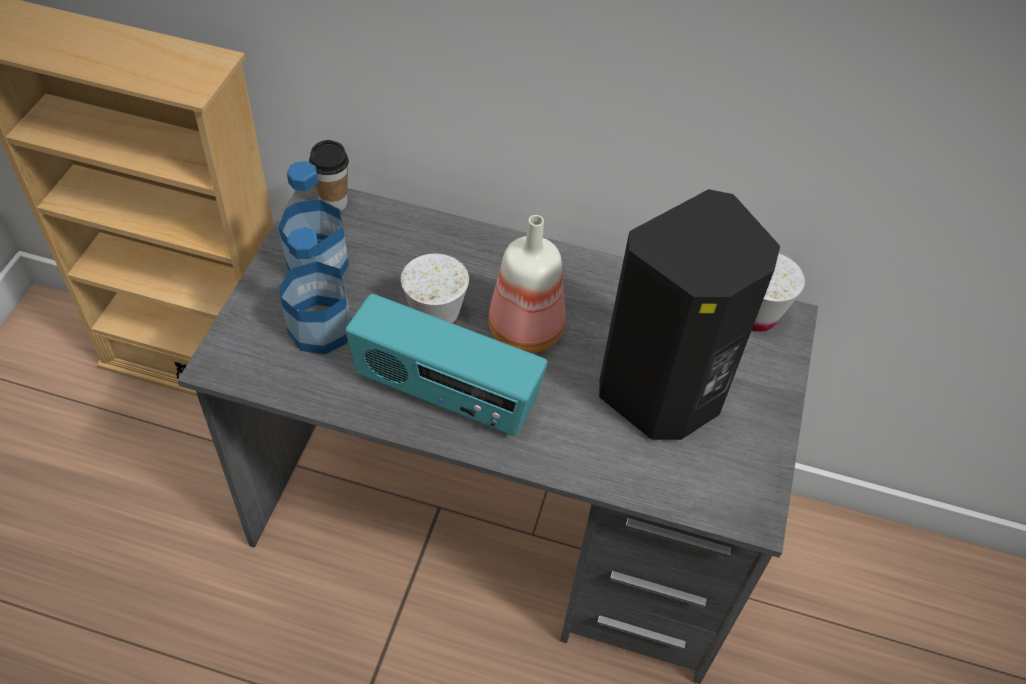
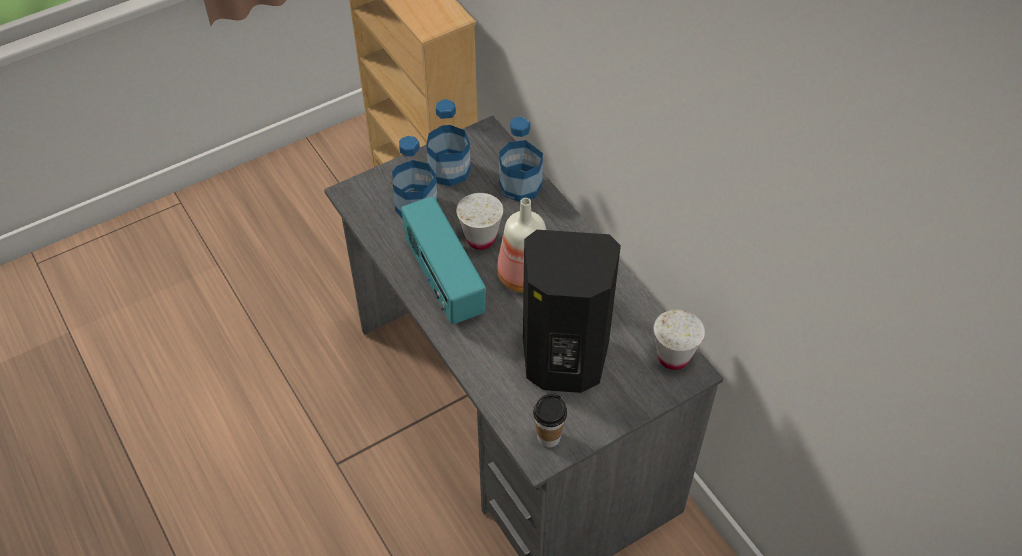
camera: 45 degrees right, 0 degrees up
cup [309,140,349,211] -> cup moved to [533,394,567,447]
none -> bottle [499,117,543,202]

